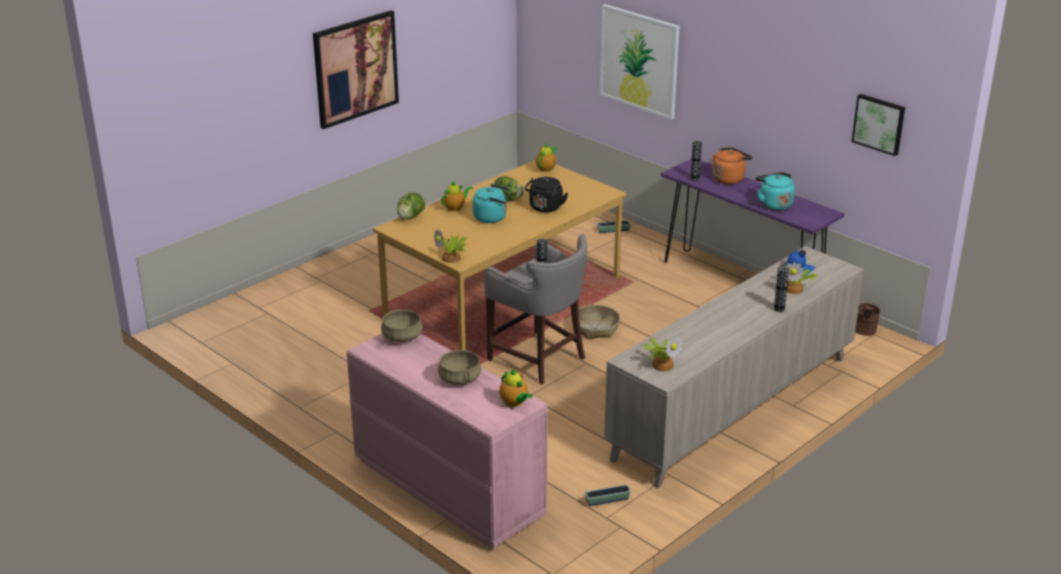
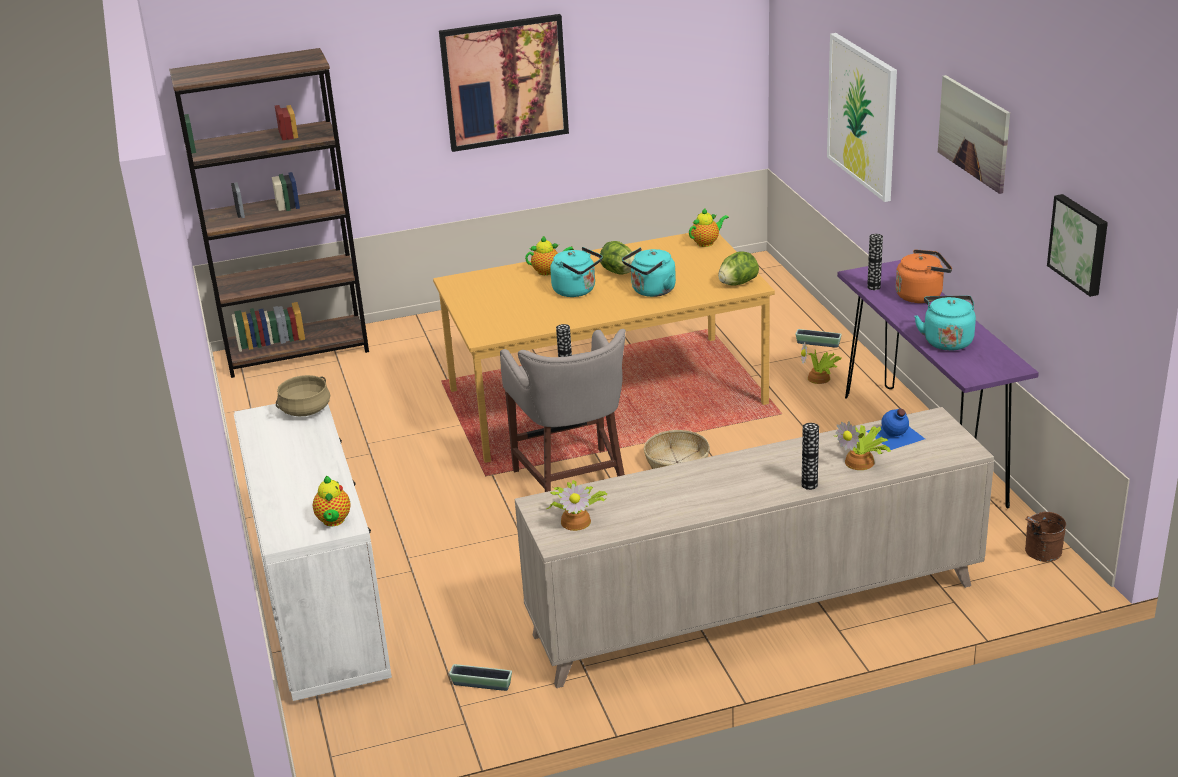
camera: 30 degrees right, 0 degrees up
pink dresser [347,333,548,548] -> white dresser [233,404,392,701]
lettuce [397,193,425,219] -> lettuce moved to [718,251,759,286]
potted plant [434,229,468,263] -> potted plant moved to [801,342,841,384]
beige cooking pot [438,349,482,385] -> none
black kettle [525,177,568,212] -> turquoise kettle [622,247,676,297]
none -> brown bookcase [169,48,369,378]
none -> picture [938,75,1010,194]

